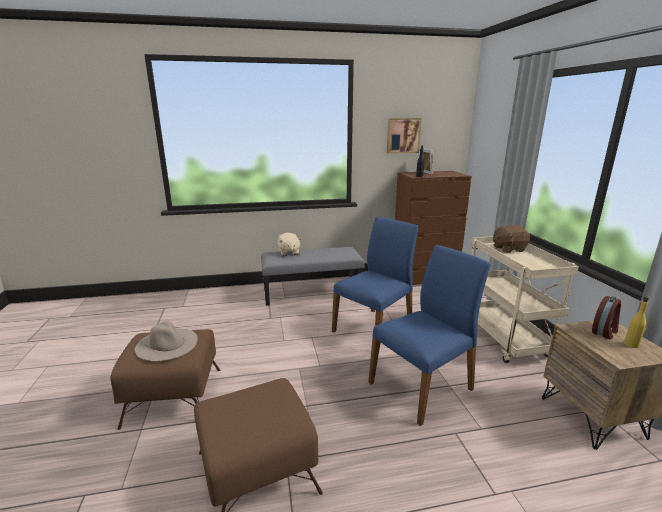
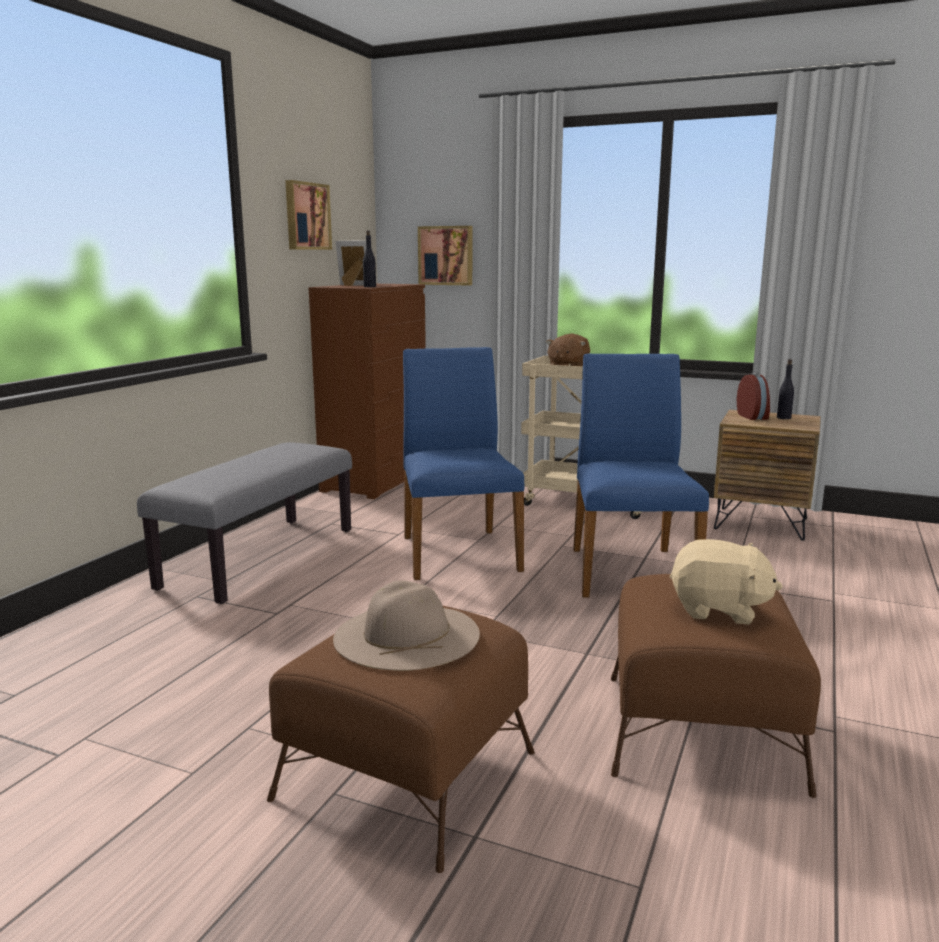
camera: 55 degrees left, 5 degrees down
beige plush toy [278,233,301,256] -> beige plush toy moved to [670,539,783,625]
yellow bottle [624,297,649,348] -> black bottle [777,359,794,419]
none -> picture [418,226,472,286]

